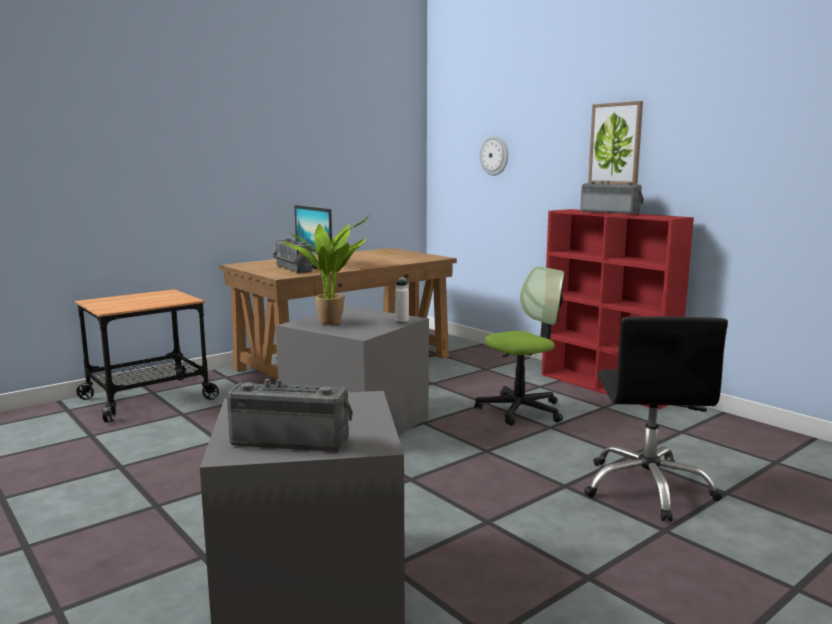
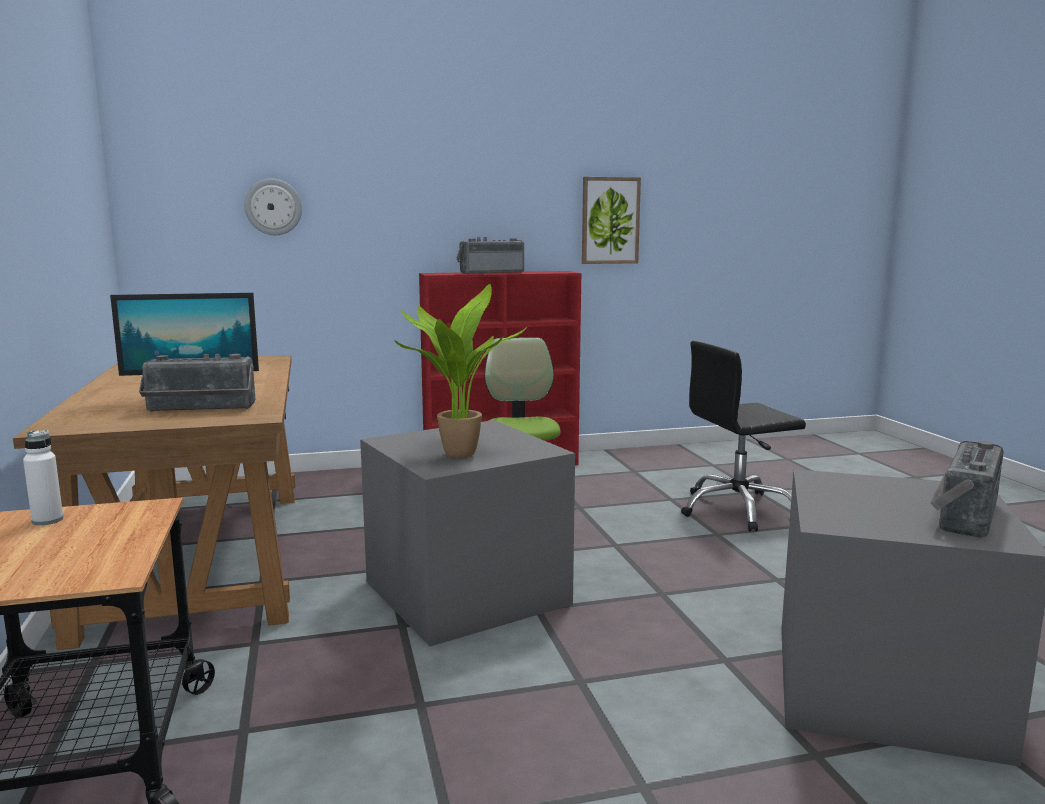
camera: 65 degrees left, 0 degrees up
white bottle [395,277,409,323] -> white bottle moved to [23,430,63,525]
black office chair [584,316,728,521] -> black office chair turned 135 degrees clockwise [681,341,806,532]
picture [588,101,643,185] -> picture moved to [582,177,641,264]

